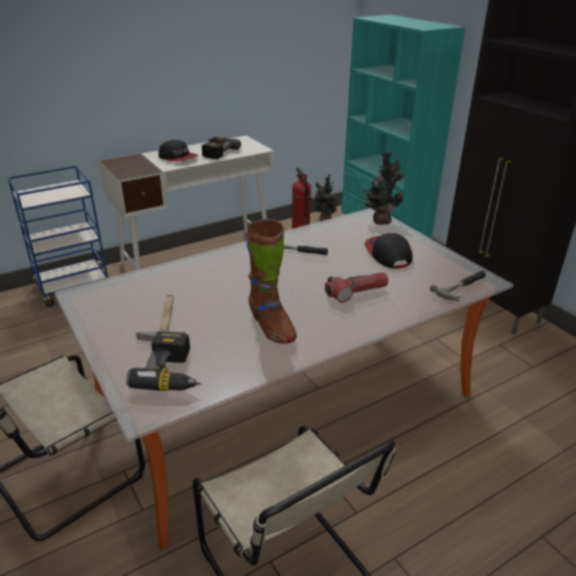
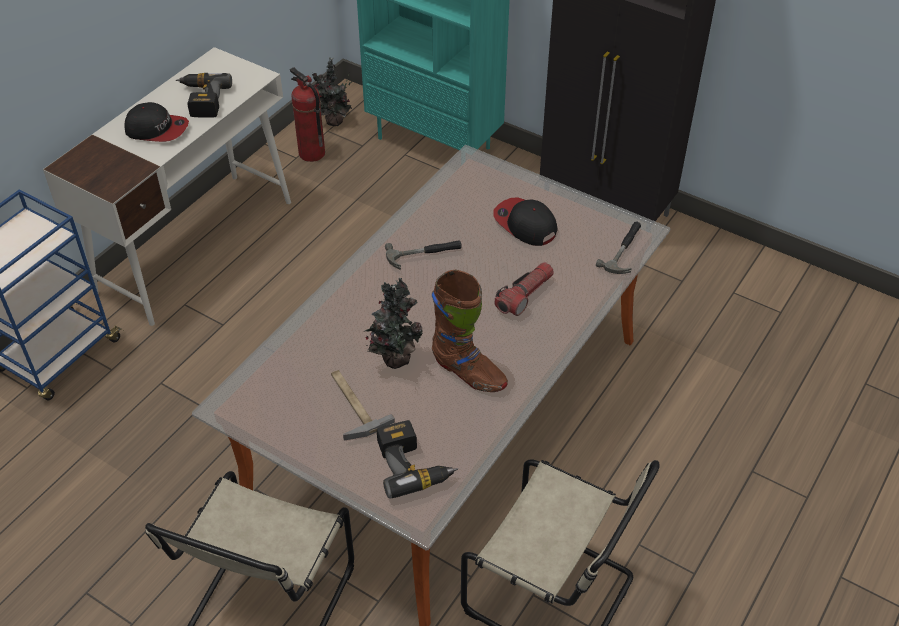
camera: 25 degrees left, 15 degrees up
potted plant [363,151,404,225] -> potted plant moved to [364,278,423,369]

